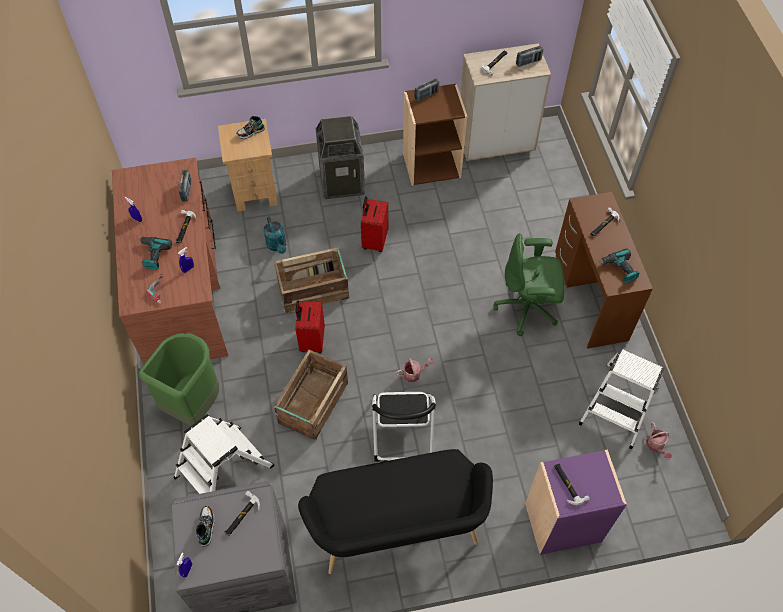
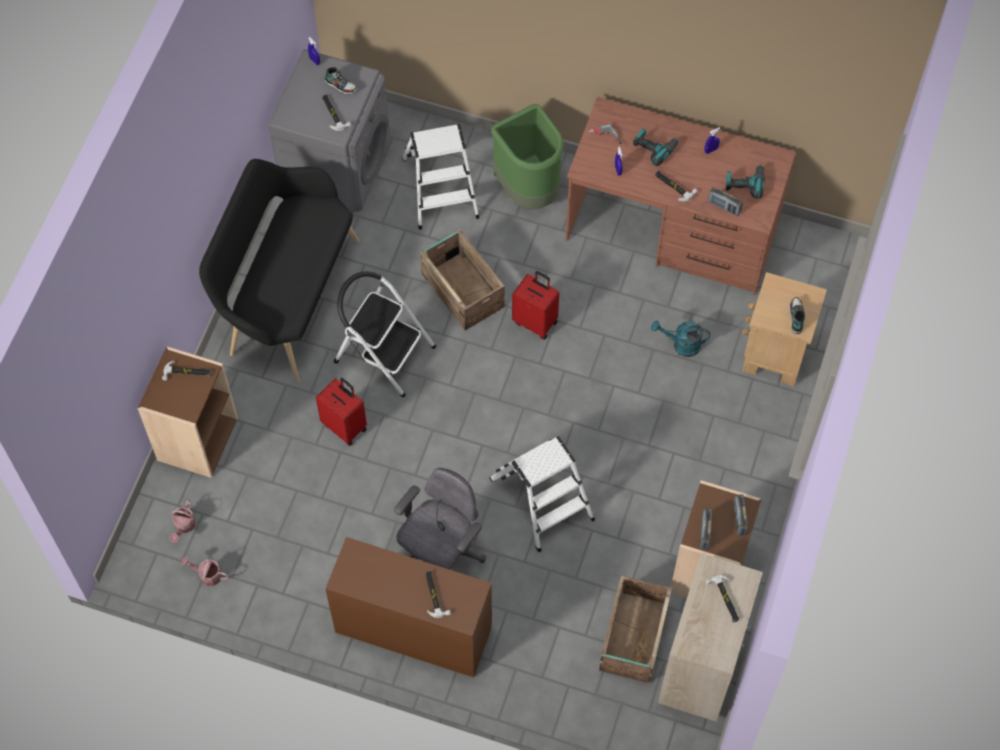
camera: 120 degrees right, 5 degrees up
crate [274,247,349,313] -> crate moved to [599,576,672,683]
trash can [316,116,365,199] -> none
red suitcase [361,197,388,252] -> red suitcase moved to [316,378,367,446]
watering can [395,358,435,382] -> watering can moved to [170,499,195,543]
green office chair [493,233,564,336] -> grey office chair [394,468,486,570]
radio [516,46,543,67] -> radio moved to [700,508,712,550]
purple bookcase [525,450,627,555] -> brown bookcase [137,346,238,478]
white step ladder [579,348,665,449] -> white step ladder moved to [489,436,595,552]
power drill [599,248,640,283] -> power drill moved to [726,164,765,198]

